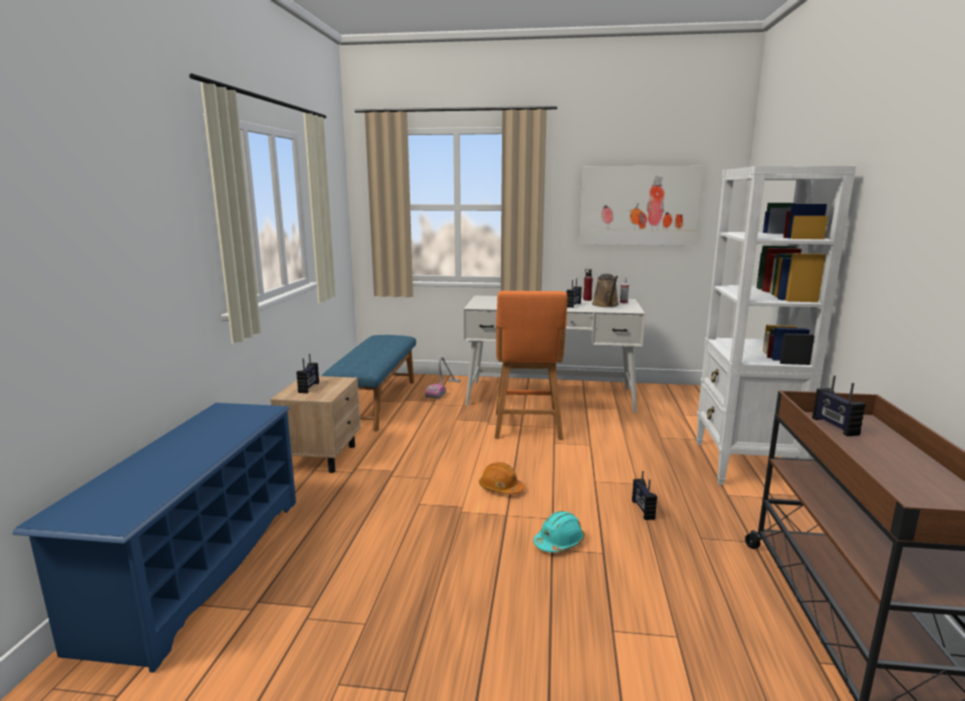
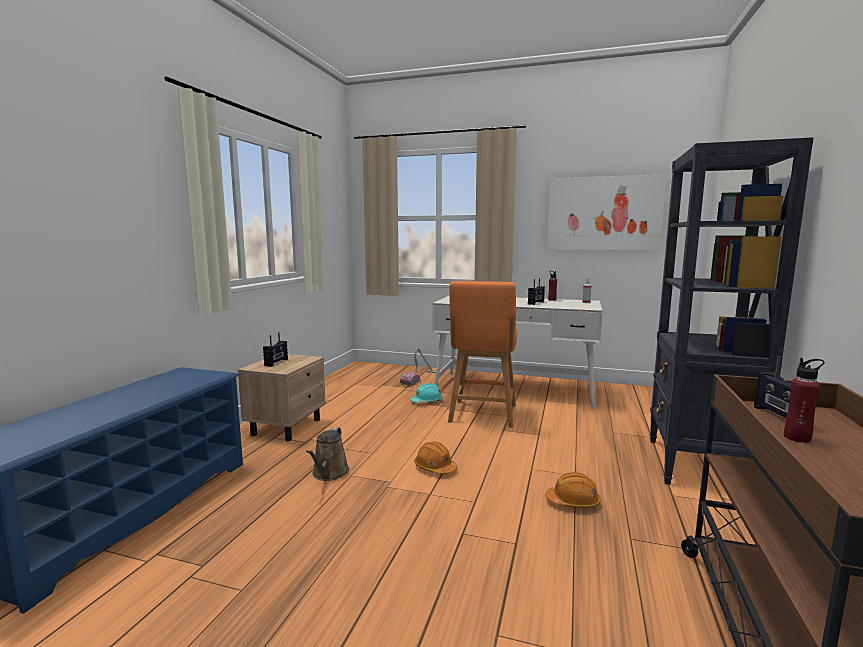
camera: 10 degrees right, 5 degrees down
blue bench [321,335,416,431] -> none
turquoise hard hat [533,511,585,552] -> turquoise hard hat moved to [411,383,443,403]
brown watering can [592,274,619,307] -> brown watering can moved to [306,427,350,481]
radio [632,471,657,520] -> orange hard hat [545,472,601,508]
white bookcase [696,166,856,485] -> black bookcase [650,137,814,484]
none -> red bottle [784,358,825,443]

